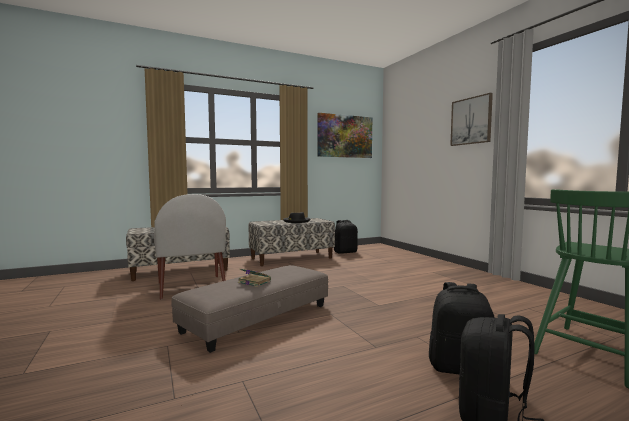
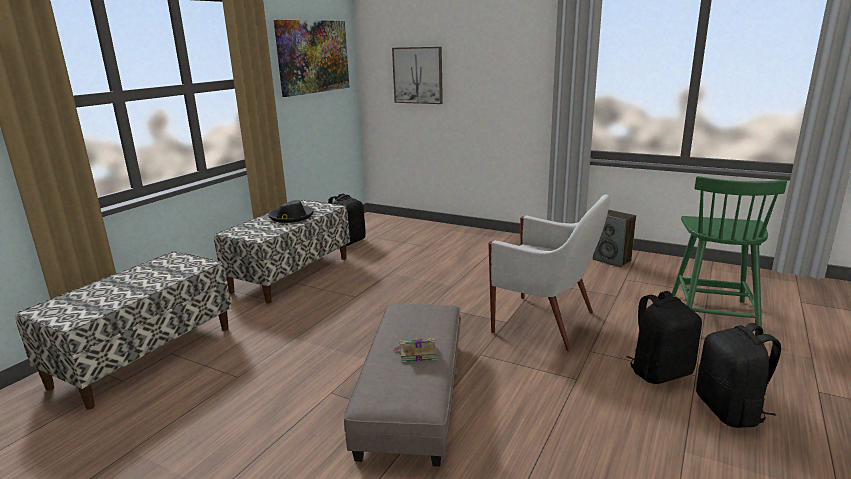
camera: 35 degrees left, 15 degrees up
white armchair [154,194,226,300] -> white armchair moved to [488,195,610,352]
picture [450,93,493,146] -> picture moved to [392,47,443,104]
none -> speaker [593,210,636,267]

